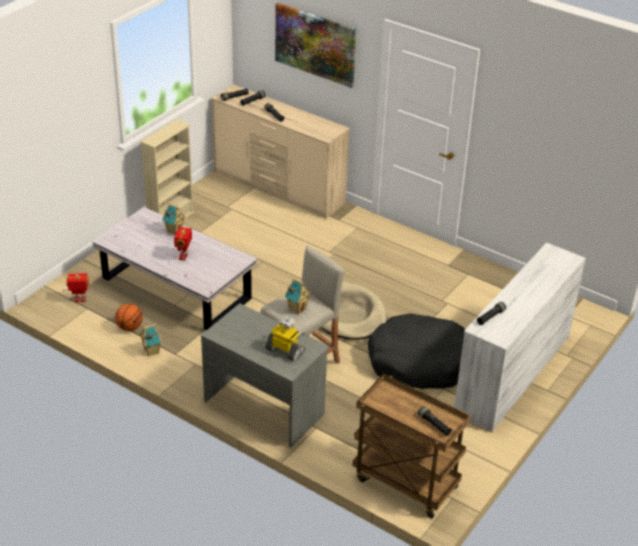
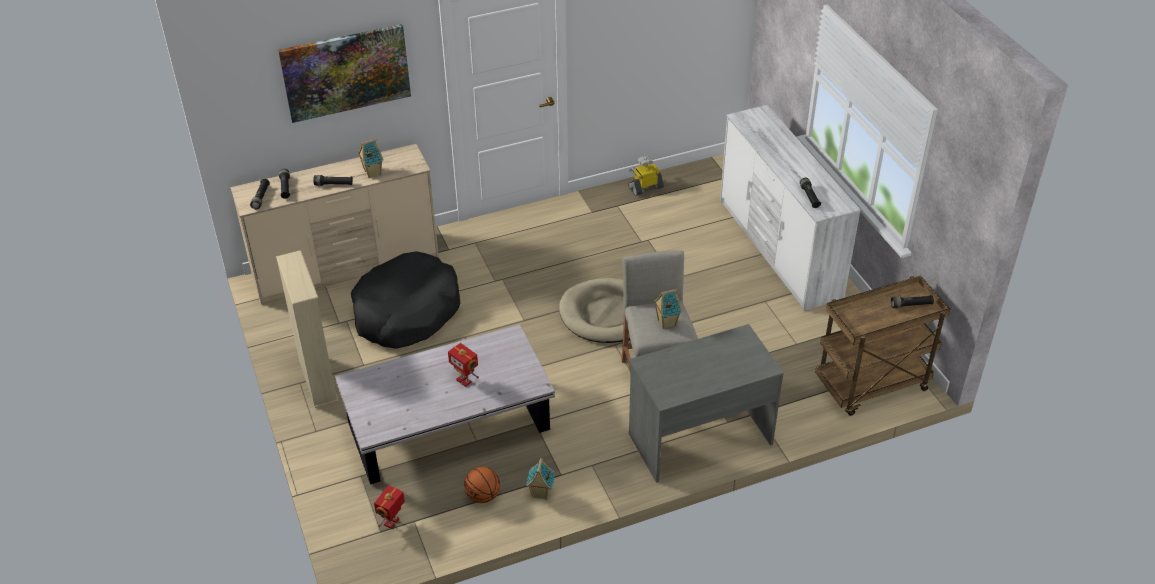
camera: 55 degrees left, 5 degrees up
toy house [162,203,186,235] -> toy house moved to [358,139,384,178]
toy robot [265,316,306,361] -> toy robot moved to [628,156,664,196]
black dog bed [368,313,465,389] -> black dog bed moved to [351,251,460,349]

